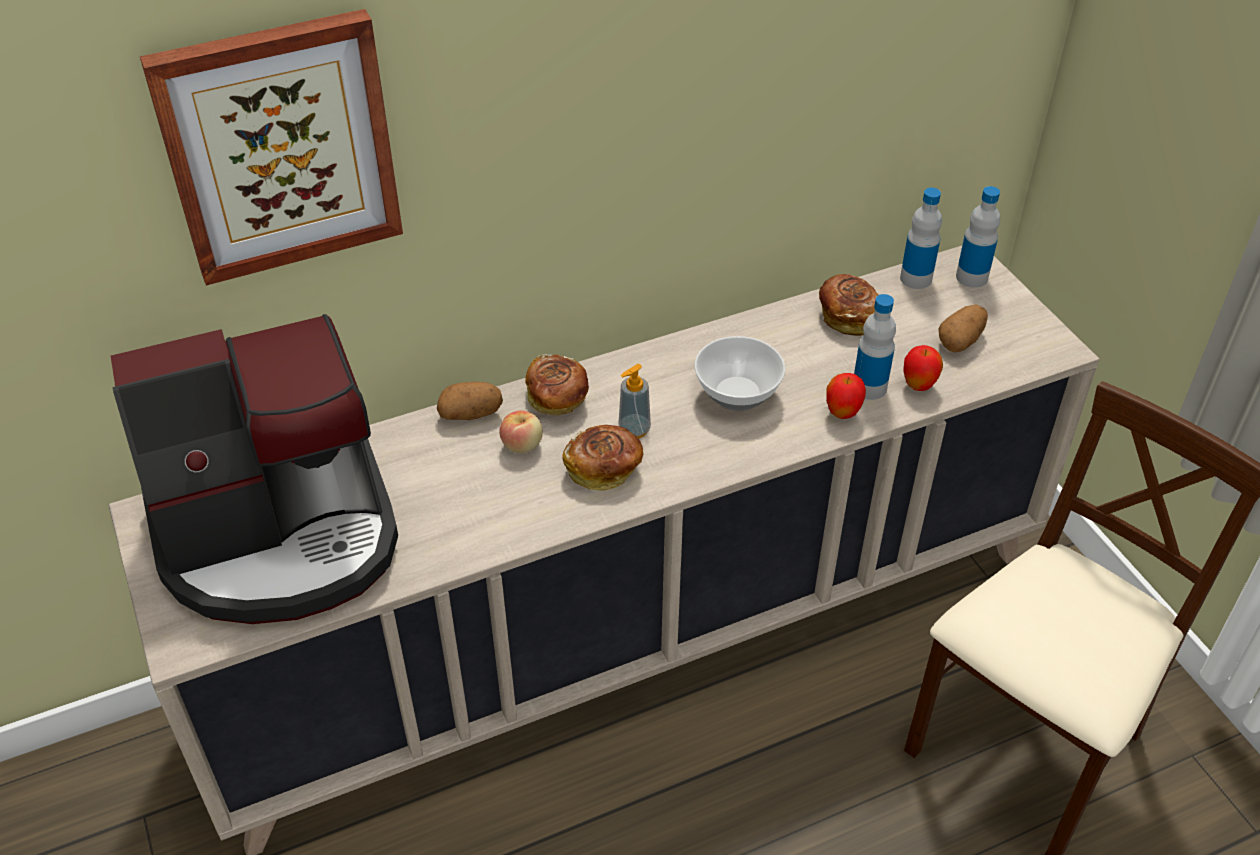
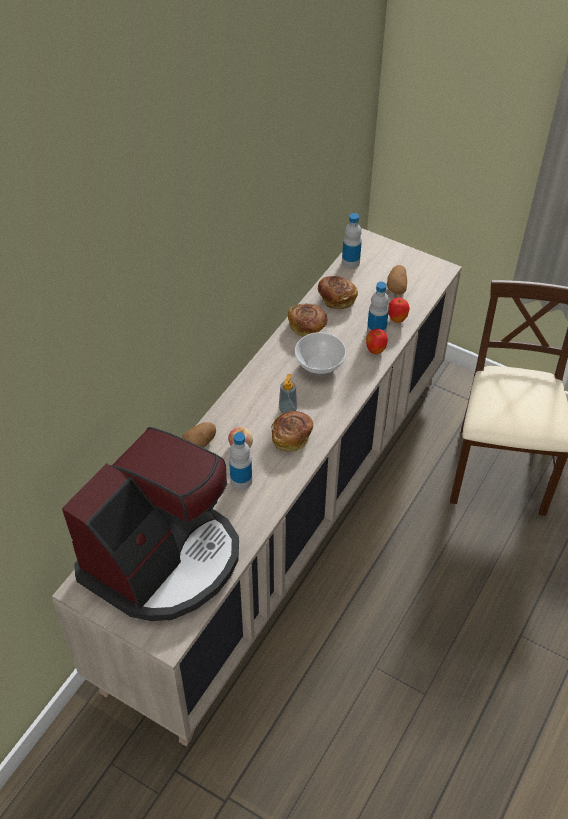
camera: 35 degrees left, 5 degrees up
picture [140,9,403,286] -> none
bread [525,354,589,416] -> bread moved to [288,303,328,337]
bottle [956,186,1000,288] -> bottle moved to [229,432,252,490]

